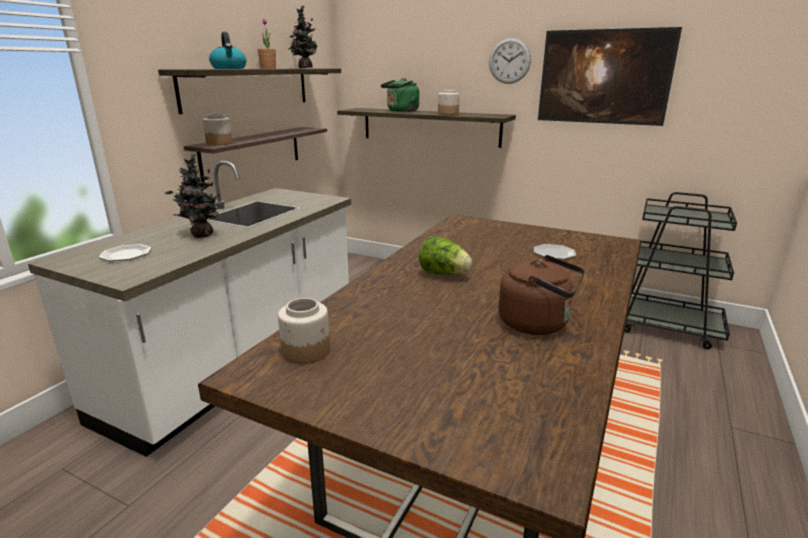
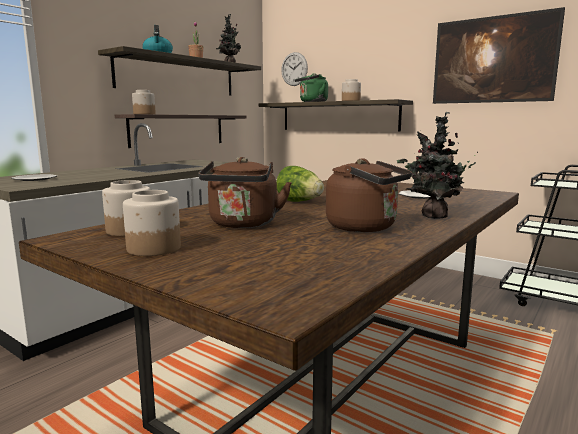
camera: 10 degrees right, 10 degrees down
potted plant [165,154,220,238] -> potted plant moved to [397,112,478,219]
wall clock [489,38,531,84] -> wall clock moved to [281,52,308,86]
none -> jar [123,190,181,256]
none -> brown kettle [198,157,292,228]

